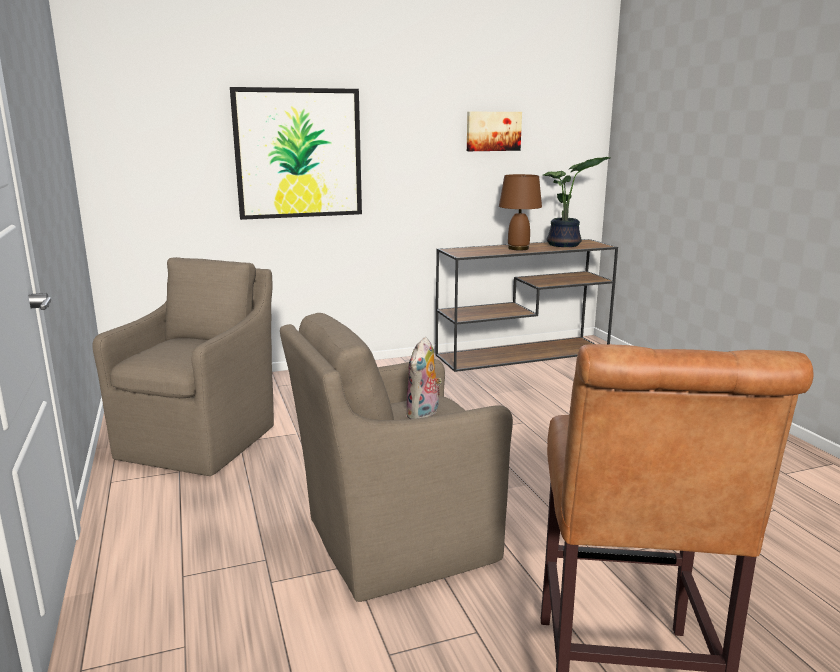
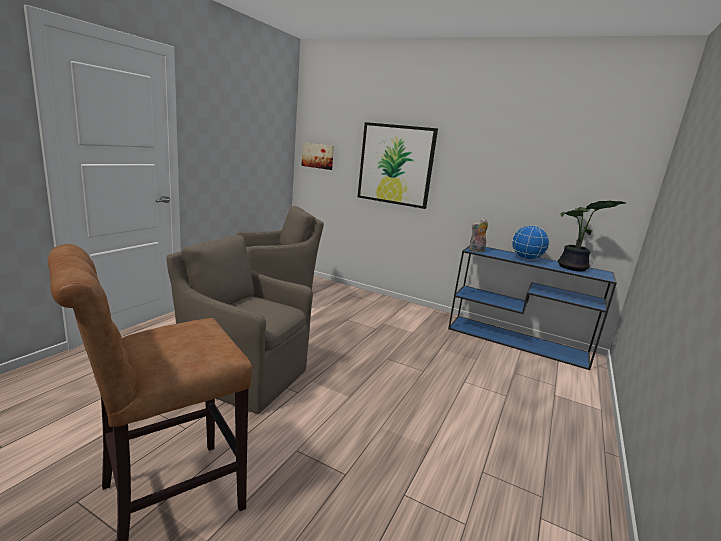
camera: 45 degrees right, 0 degrees up
plush toy [405,337,442,419] -> plush toy moved to [469,218,488,252]
brown console table [436,239,618,372] -> blue console table [448,245,617,370]
picture [467,112,522,151] -> picture moved to [302,143,334,170]
brown table lamp [499,174,542,250] -> globe [512,225,549,260]

